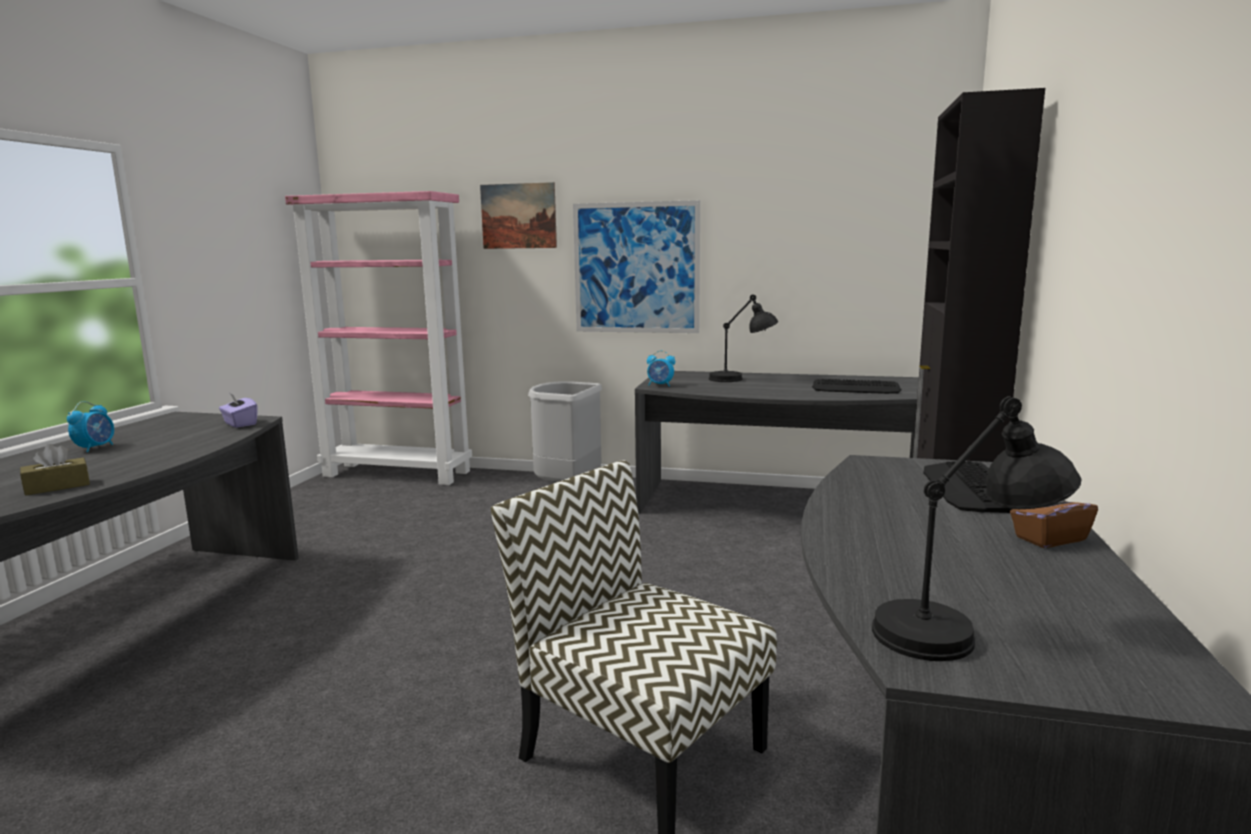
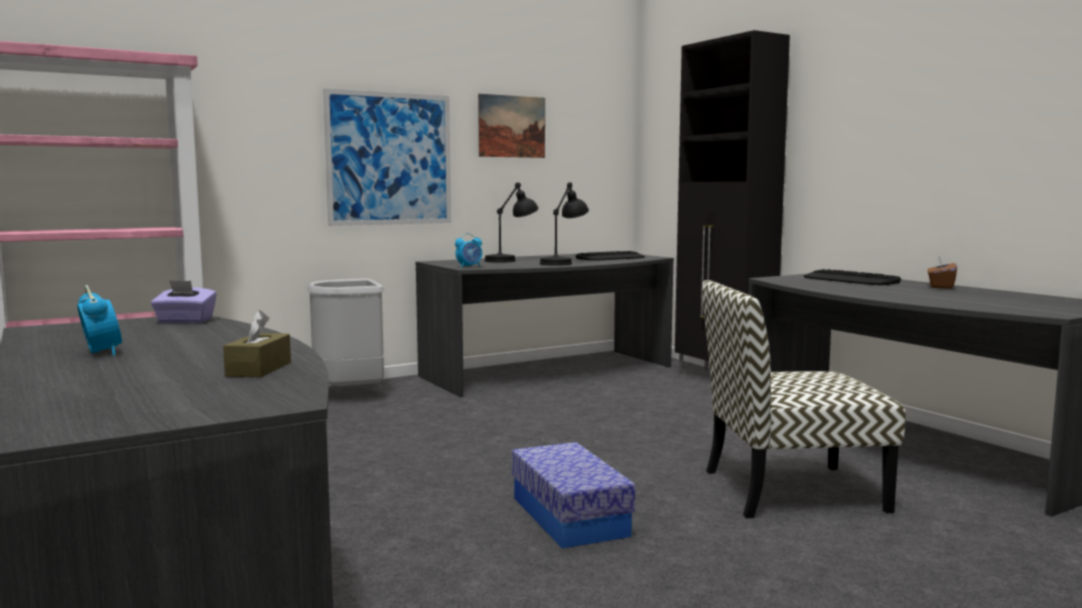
camera: 45 degrees left, 5 degrees down
picture [480,182,557,249] -> picture moved to [478,94,545,158]
black table lamp [872,397,1082,661] -> black table lamp moved to [540,182,589,266]
none -> storage box [512,442,635,549]

